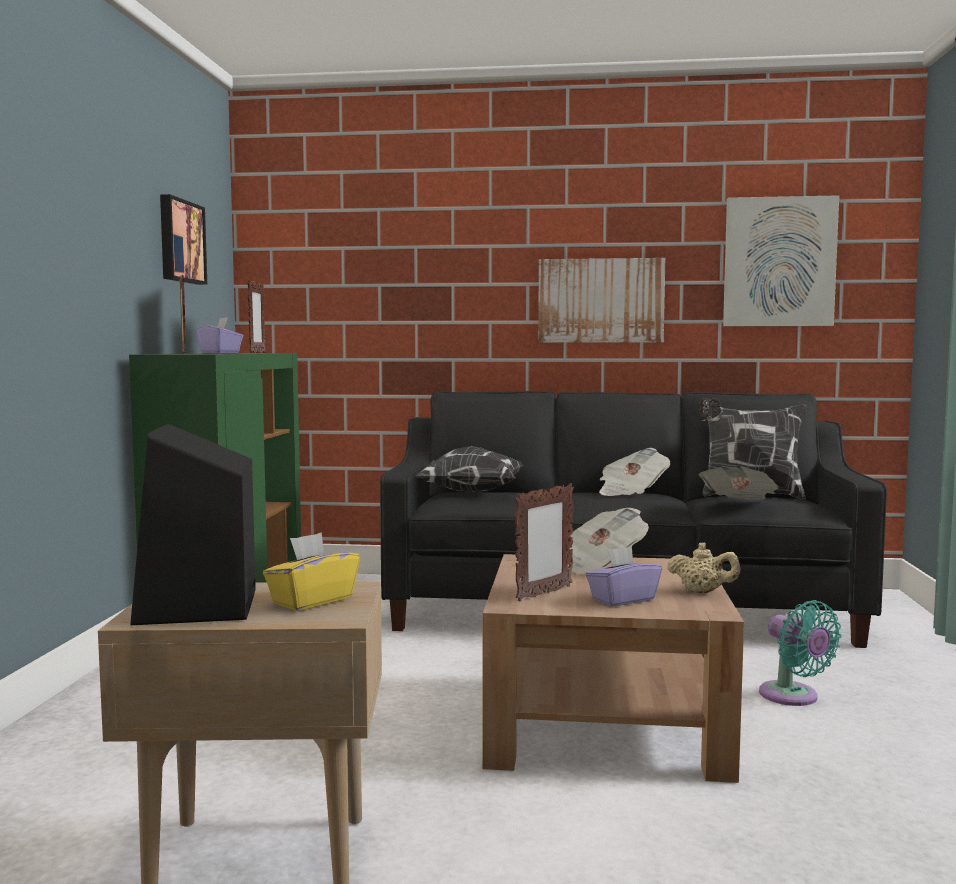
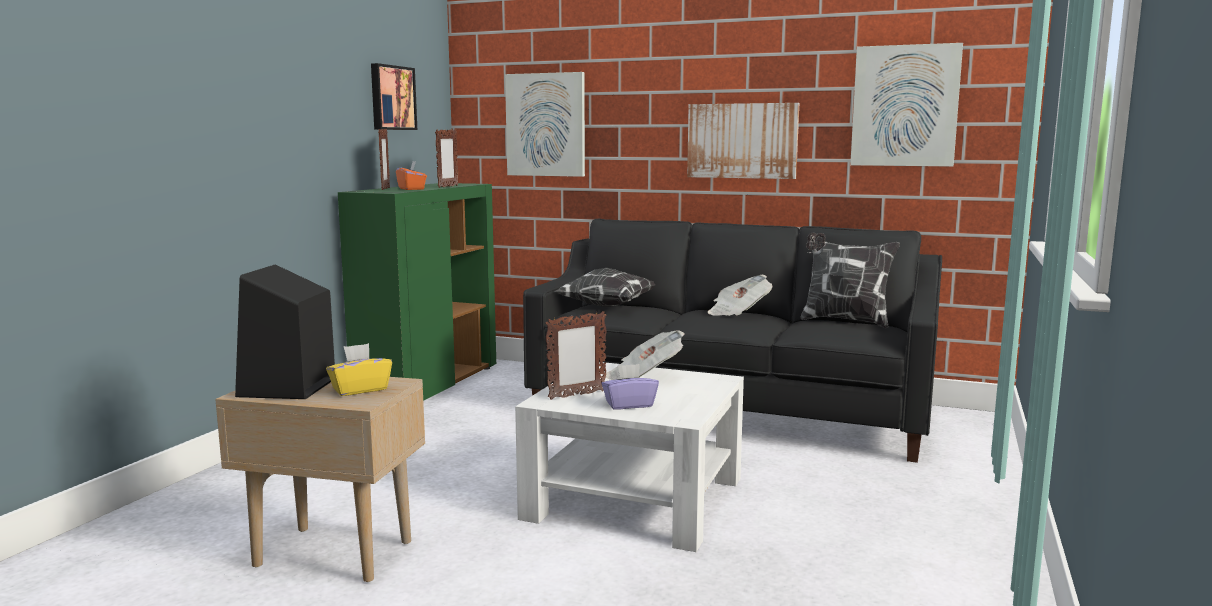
camera: 15 degrees right, 5 degrees up
purple tissue box [196,317,243,354] -> orange tissue box [396,161,427,190]
brown coffee table [483,554,744,783] -> white coffee table [515,362,744,552]
beige teapot [667,542,740,593] -> none
newspaper [698,465,779,500] -> none
turquoise fan [759,600,842,706] -> none
none -> picture [505,72,585,177]

